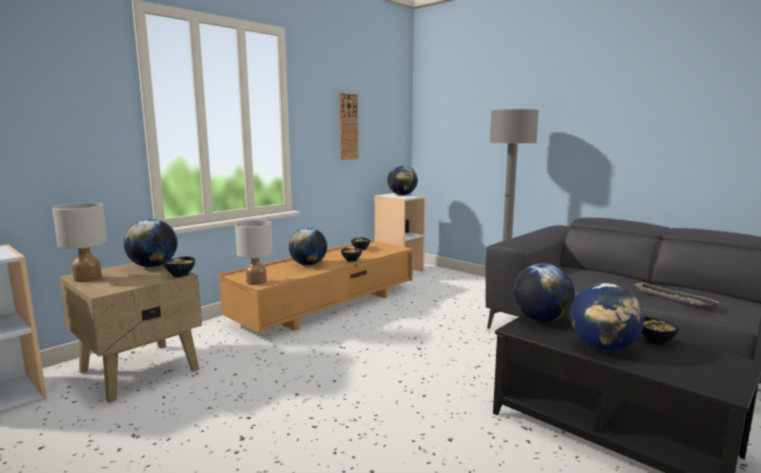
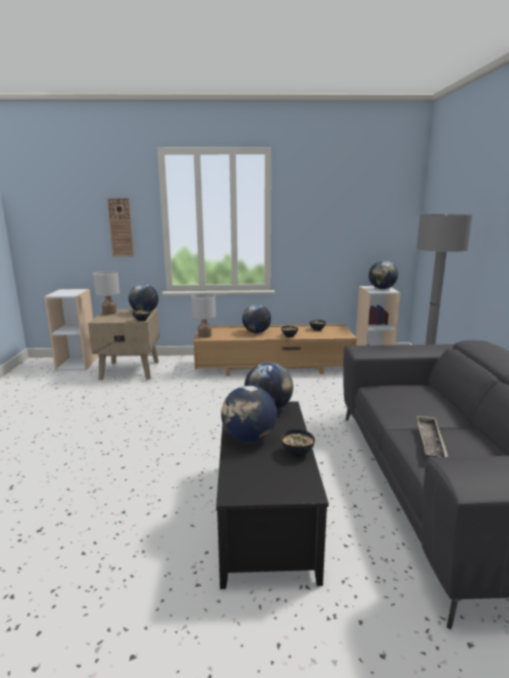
camera: 45 degrees right, 5 degrees up
wall clock [339,92,359,160] -> wall clock moved to [107,198,134,257]

